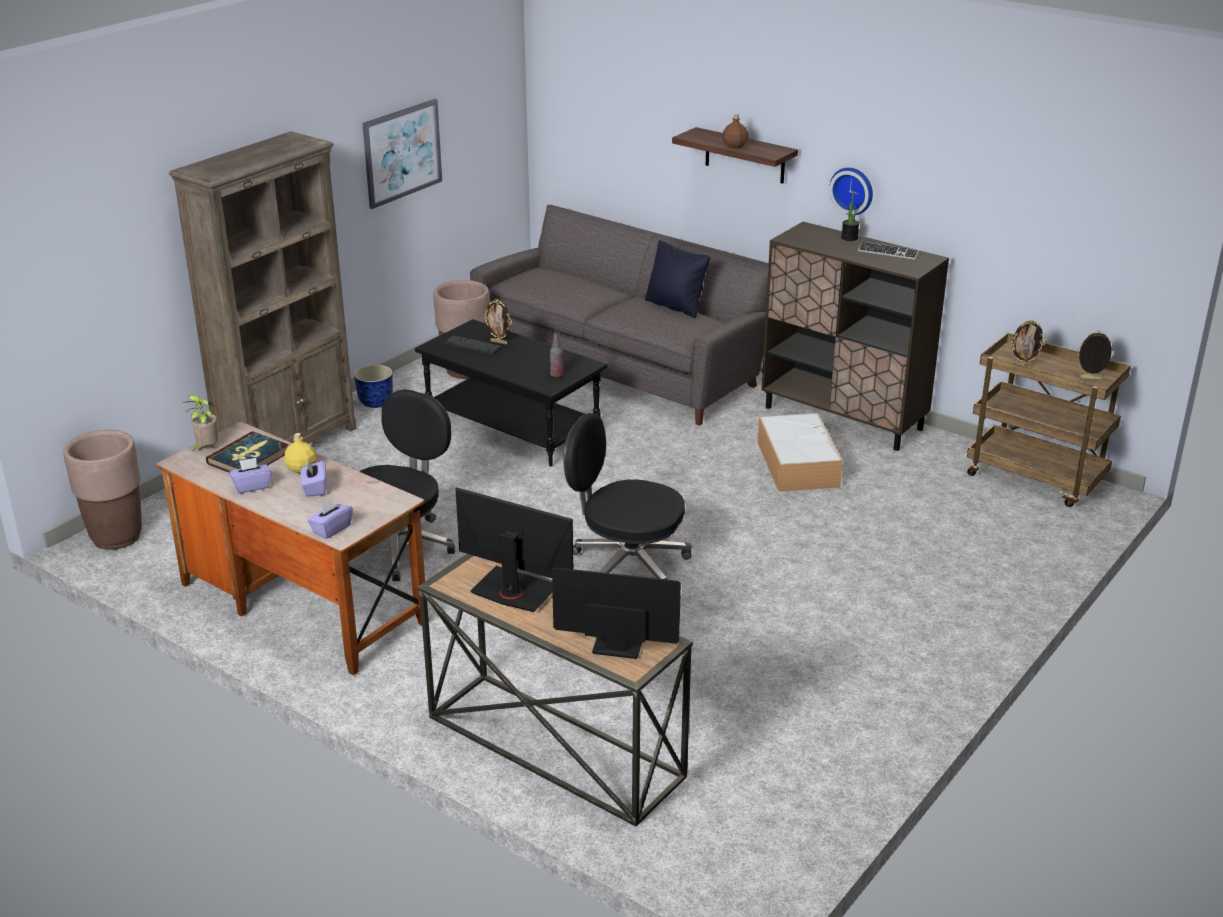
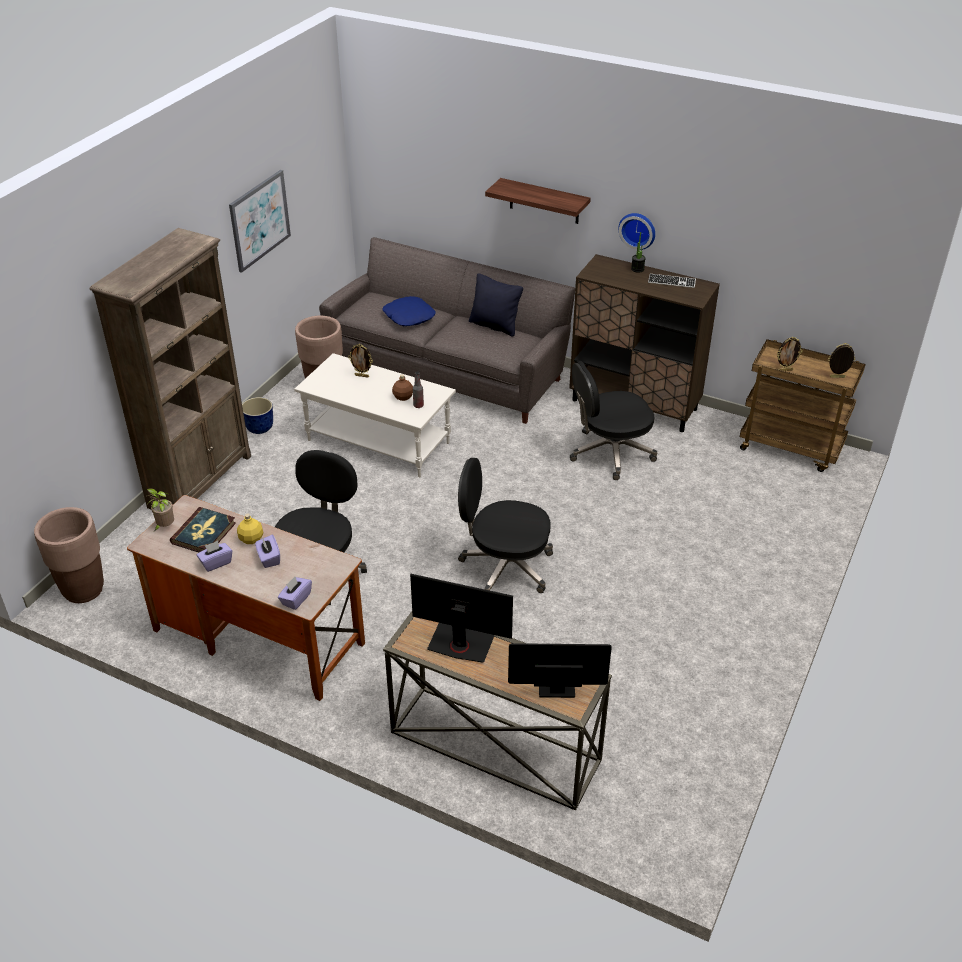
camera: 10 degrees left, 10 degrees up
black coffee table [415,319,608,467] -> white coffee table [294,353,456,477]
keyboard [444,335,501,355] -> none
brown bottle [722,114,748,148] -> brown bottle moved to [392,374,413,401]
storage box [758,413,843,492] -> black office chair [570,361,657,480]
none -> blue pillow [382,296,436,326]

